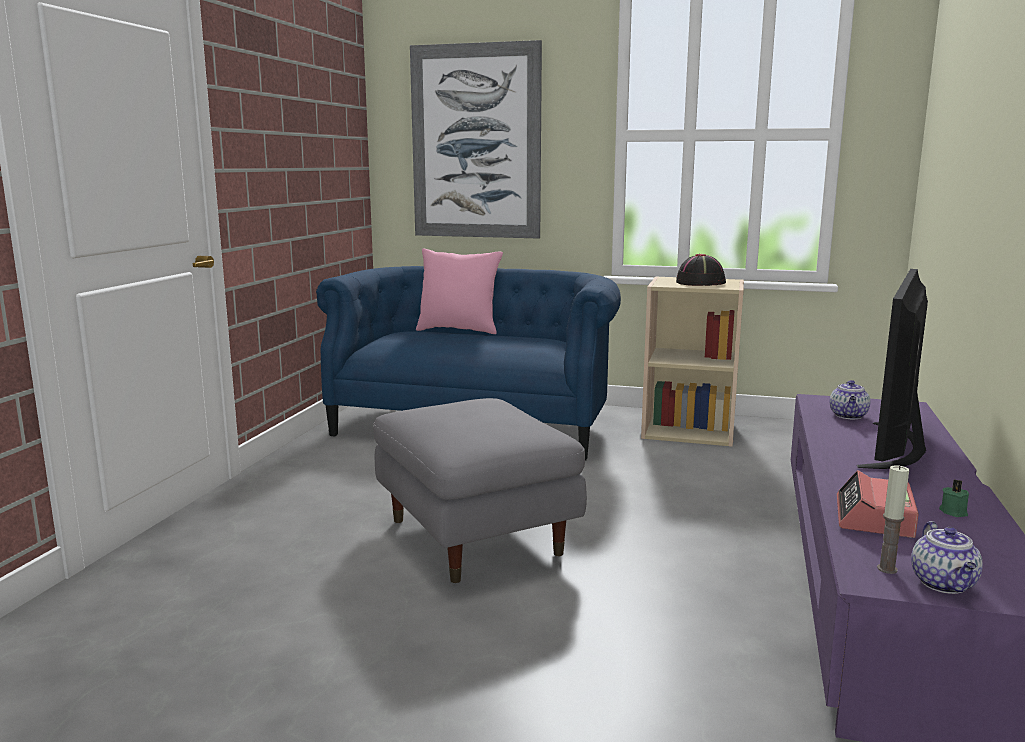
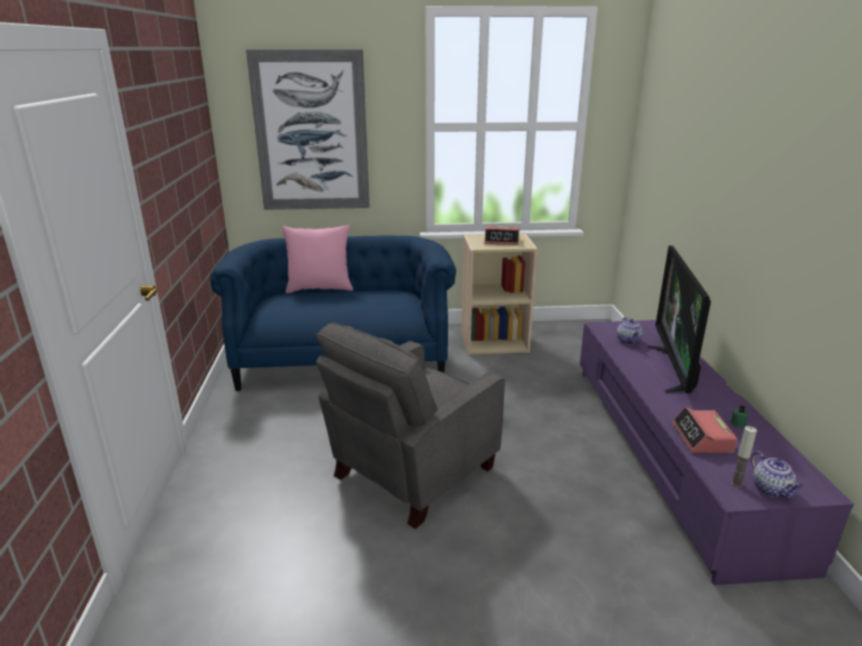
camera: 20 degrees left, 10 degrees up
grey ottoman [373,398,587,583] -> grey armchair [316,322,505,529]
black hat [676,253,726,286] -> alarm clock [484,226,520,245]

